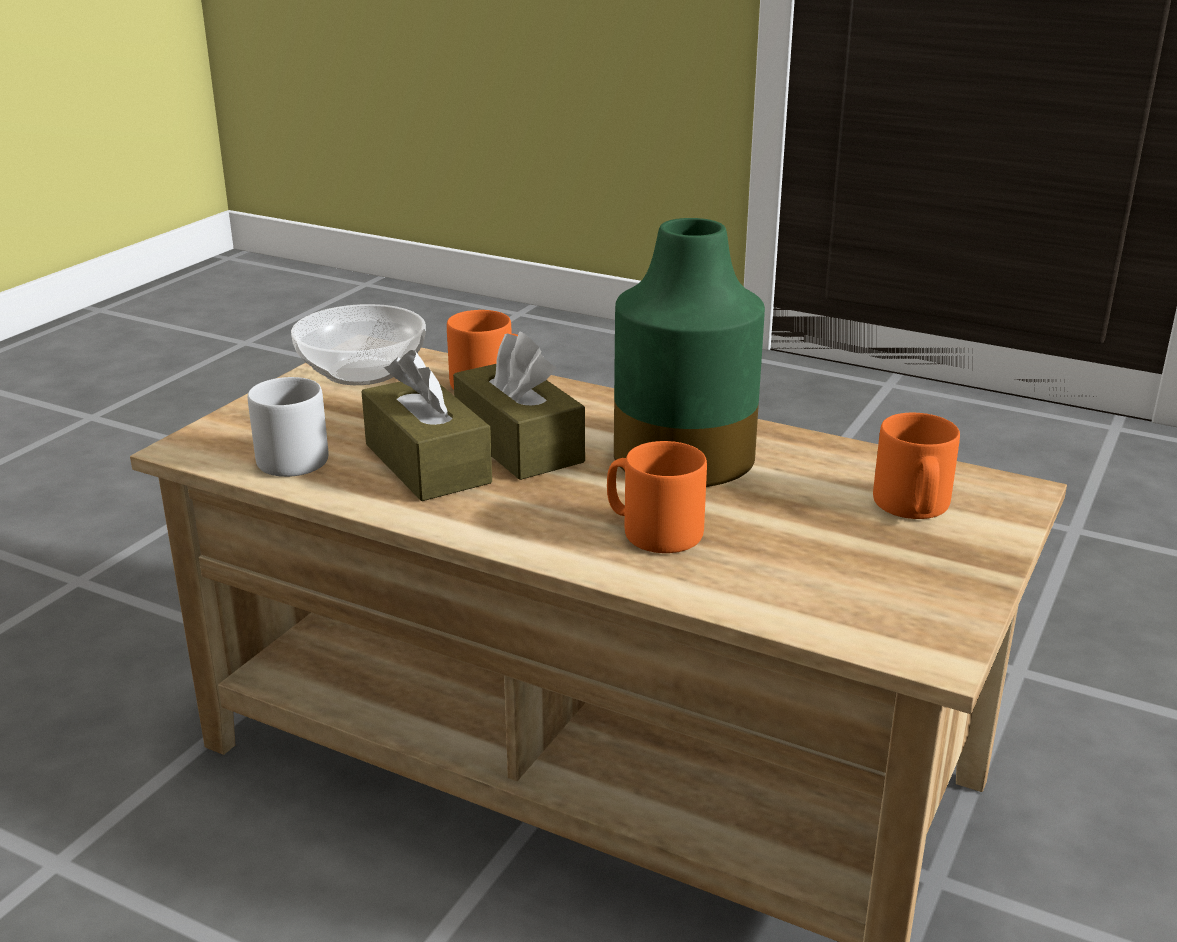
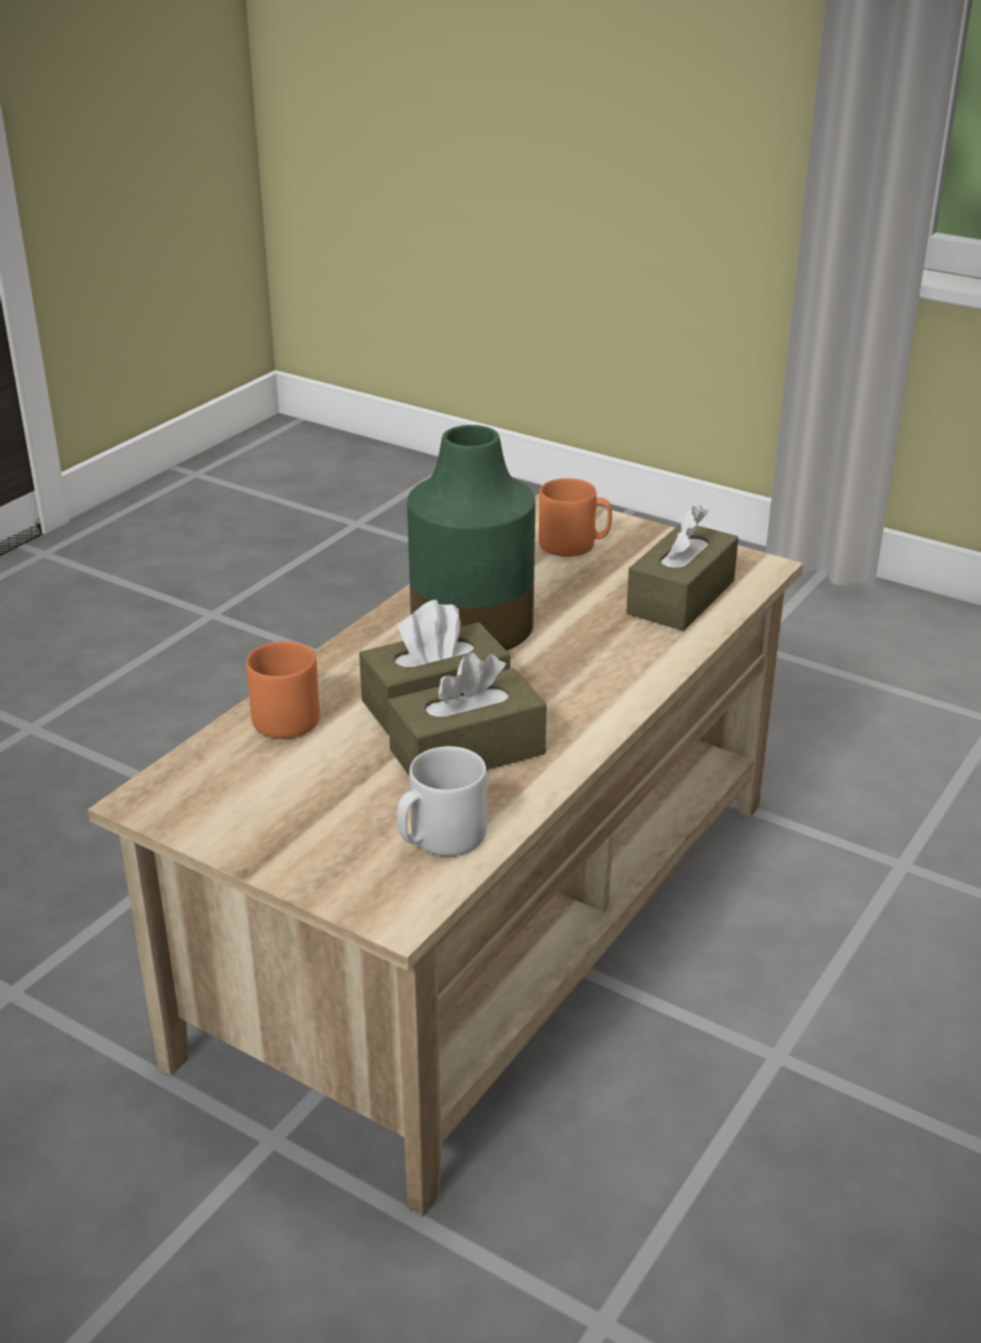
camera: 85 degrees left, 5 degrees up
bowl [291,304,426,385] -> none
orange mug [607,441,707,553] -> none
none -> brown tissue box [626,505,739,631]

